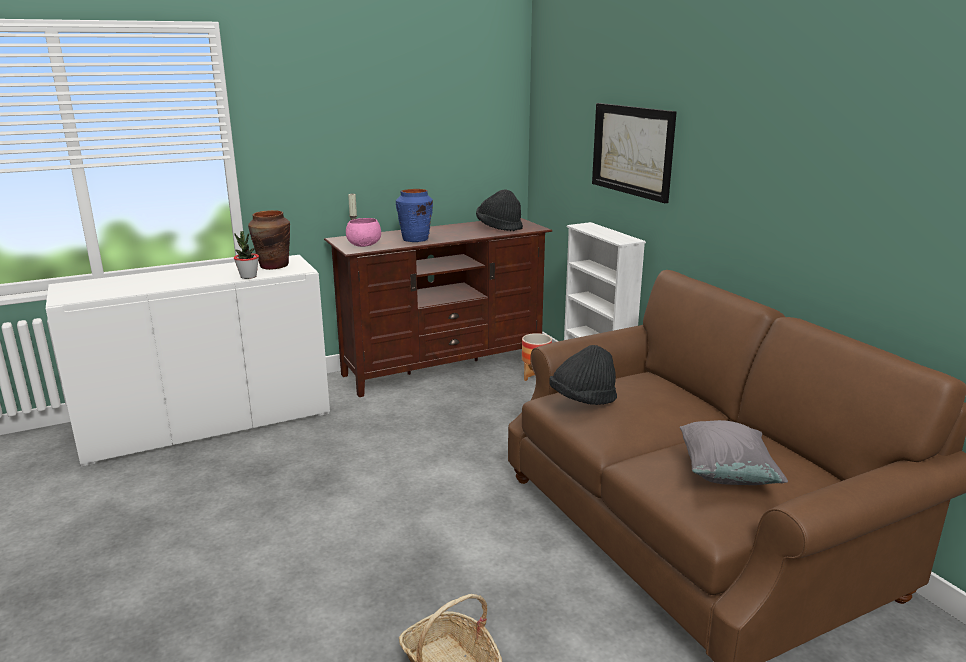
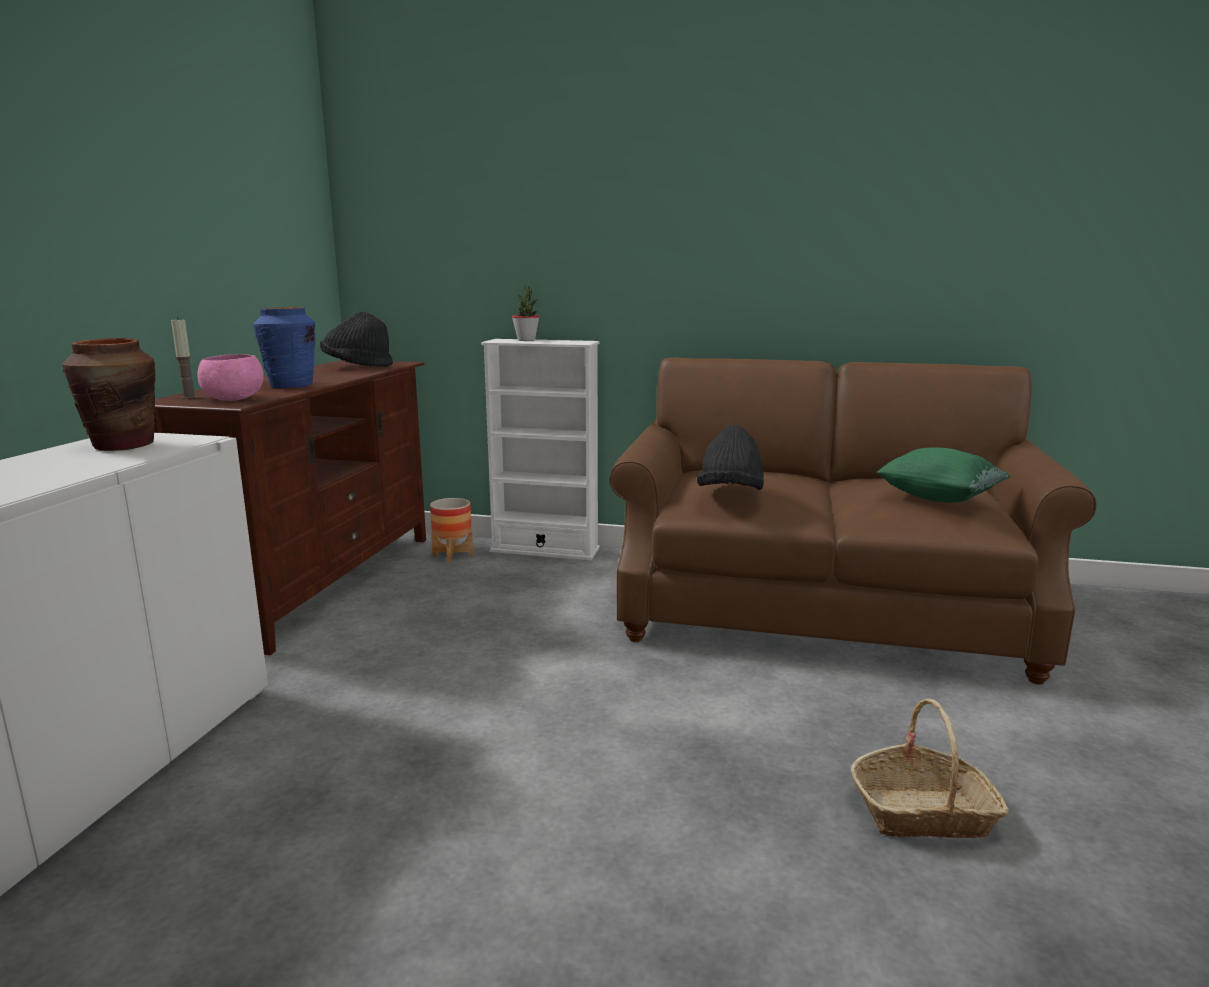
camera: 50 degrees left, 5 degrees down
potted plant [234,231,259,279] -> potted plant moved to [512,285,540,341]
picture [592,103,677,203] -> none
grey pillow [680,420,788,485] -> green pillow [876,448,1010,503]

